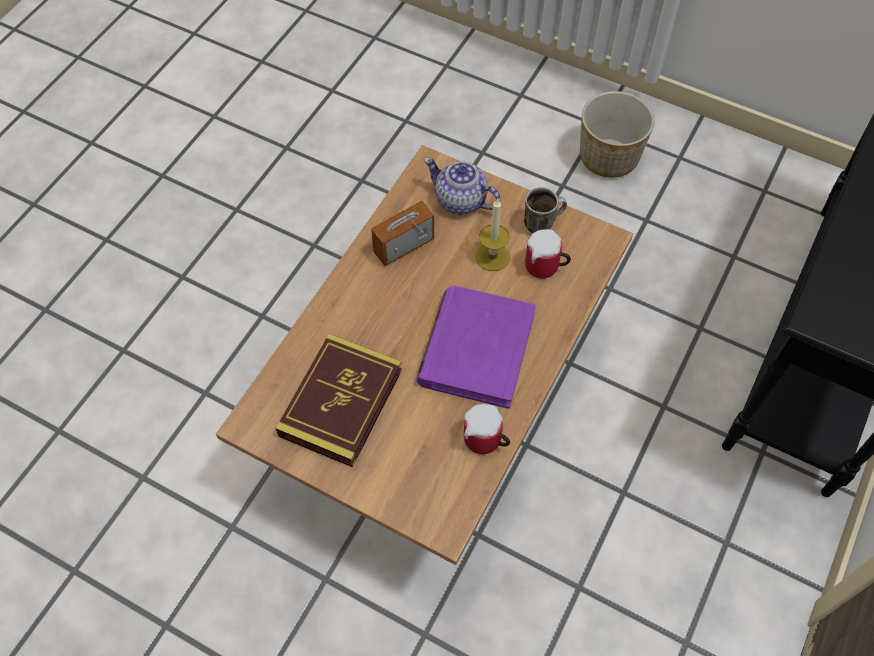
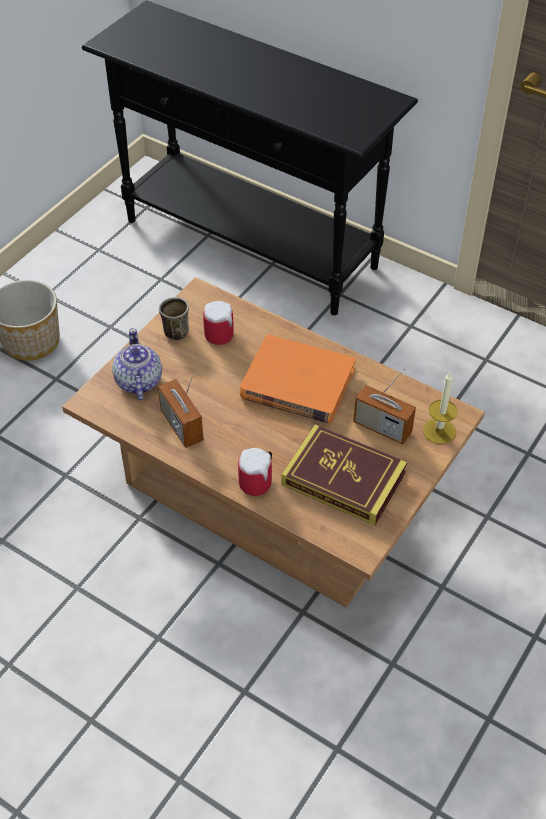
camera: 85 degrees left, 10 degrees down
purple book [416,285,536,409] -> orange book [240,334,356,424]
teapot [424,157,501,215] -> teapot turned 135 degrees clockwise [112,328,162,401]
mug [464,404,510,454] -> mug moved to [238,448,272,496]
candle [475,199,510,271] -> candle moved to [423,371,458,444]
none -> radio [353,368,416,444]

